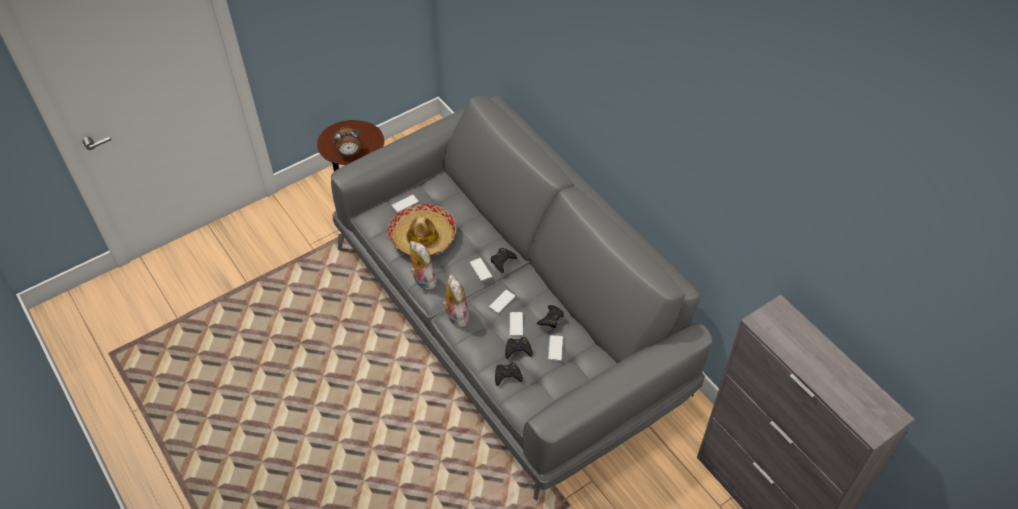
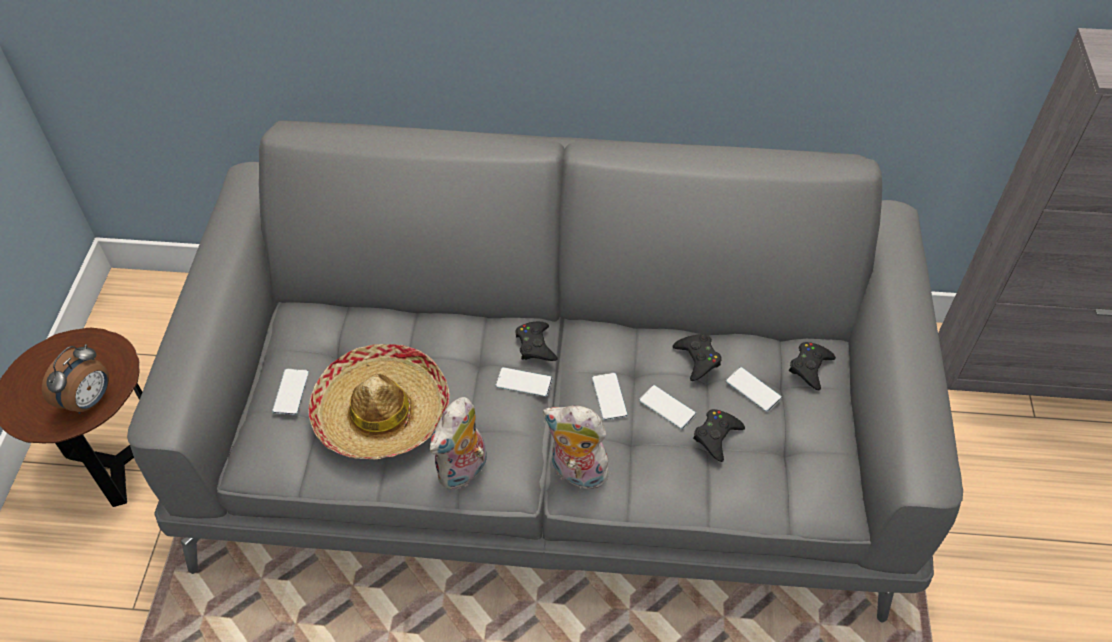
camera: 50 degrees left, 0 degrees up
plush toy [410,241,437,290] -> plush toy turned 60 degrees counterclockwise [430,397,487,490]
black game controller [495,362,523,386] -> black game controller moved to [789,342,836,390]

